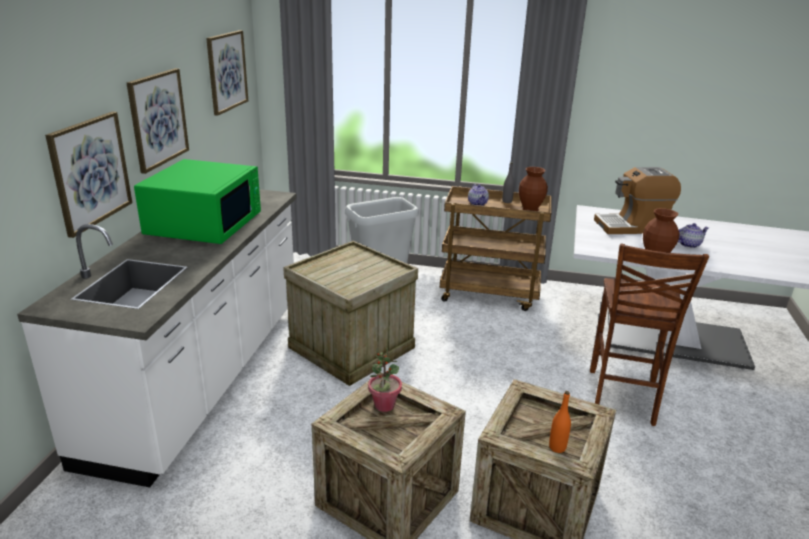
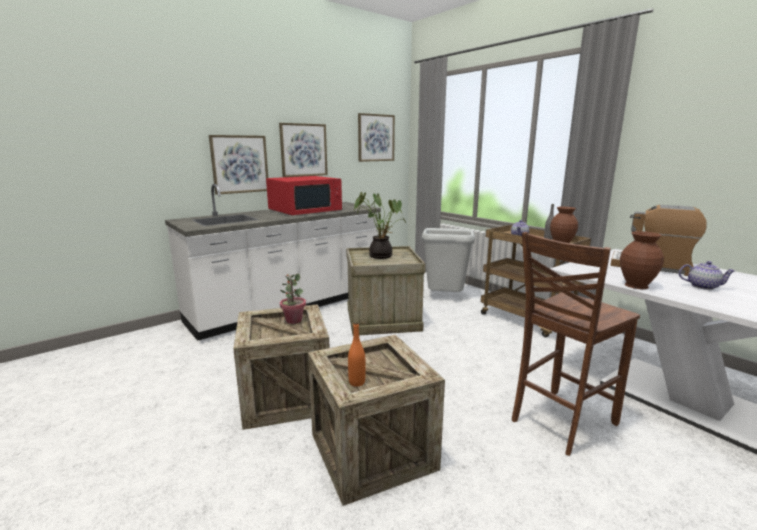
camera: 40 degrees right, 10 degrees down
green microwave [134,159,261,244] -> red microwave [266,176,342,215]
none -> potted plant [354,192,406,259]

